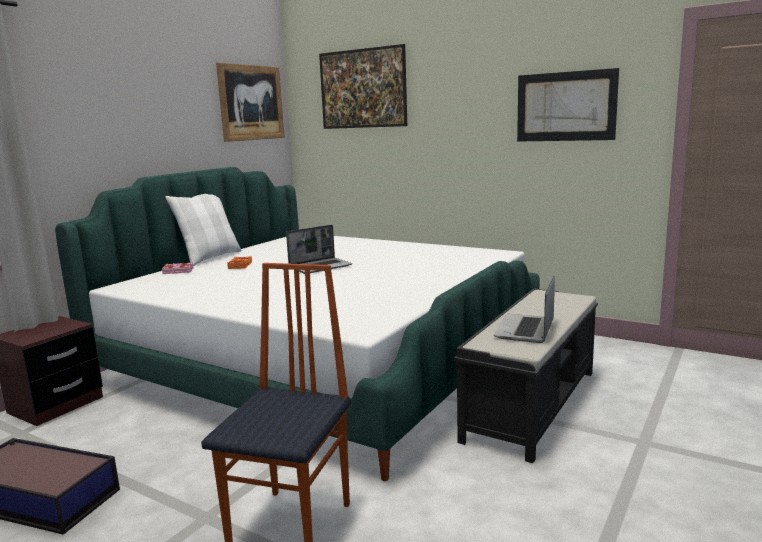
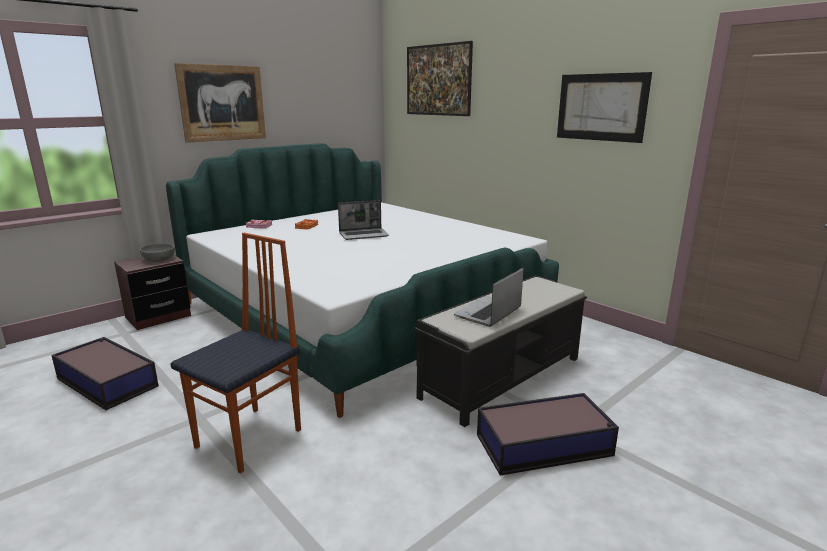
camera: 15 degrees right, 5 degrees up
white pillow [165,194,241,266] -> none
picture [216,63,285,142] -> picture moved to [174,63,266,143]
none -> grey bowl [140,243,175,262]
none -> storage box [477,393,619,476]

